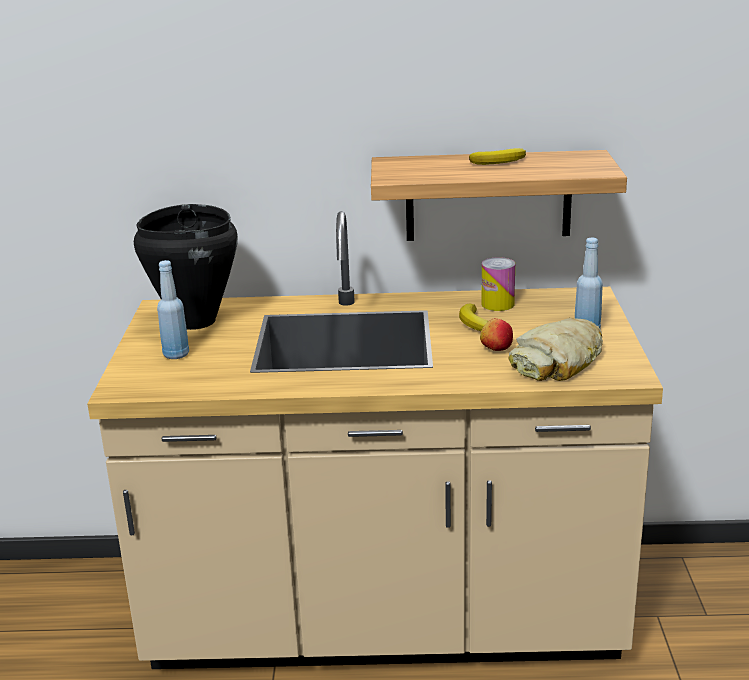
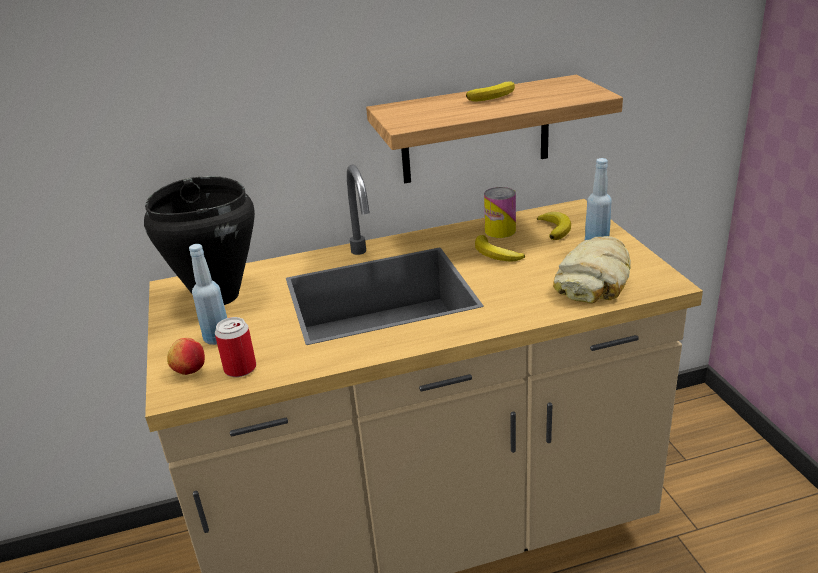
camera: 15 degrees left, 5 degrees up
apple [480,318,513,351] -> apple moved to [167,338,205,375]
none -> can [215,317,256,377]
none -> banana [537,212,571,240]

